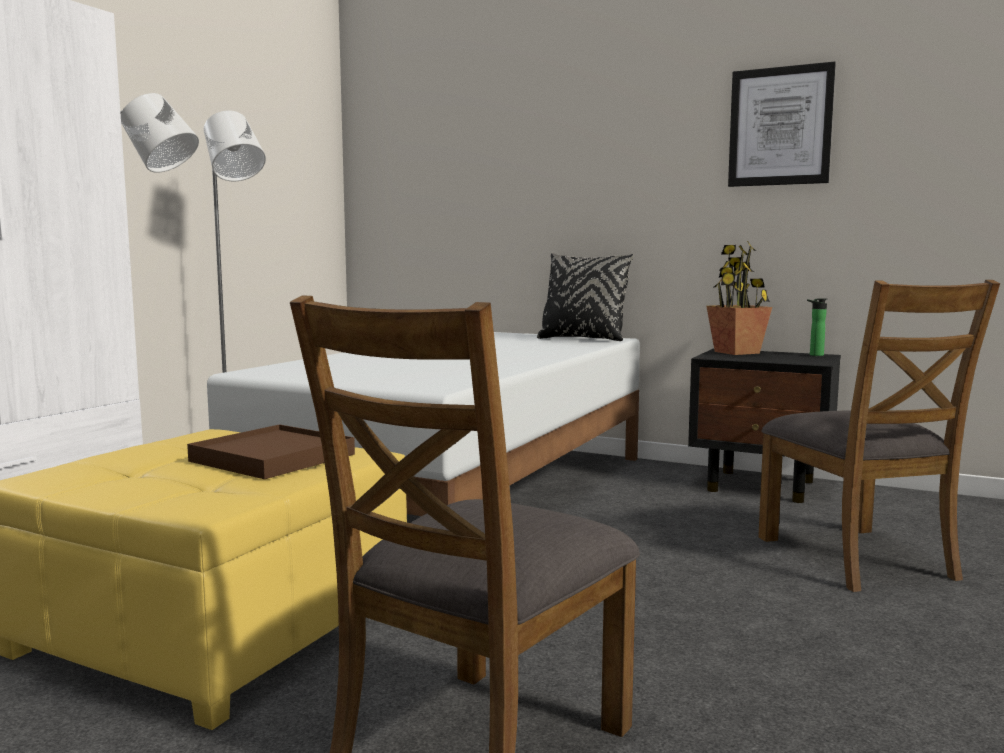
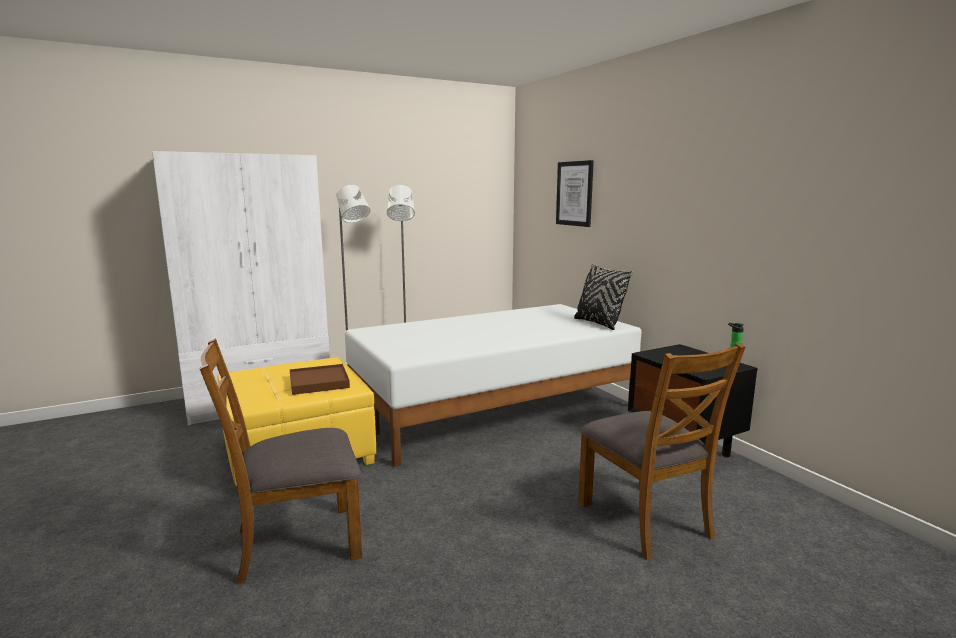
camera: 35 degrees right, 5 degrees up
potted plant [707,241,772,355] -> none
picture [728,61,836,187] -> picture moved to [556,160,594,227]
brown chair [758,280,1000,592] -> brown chair turned 45 degrees counterclockwise [578,343,745,560]

